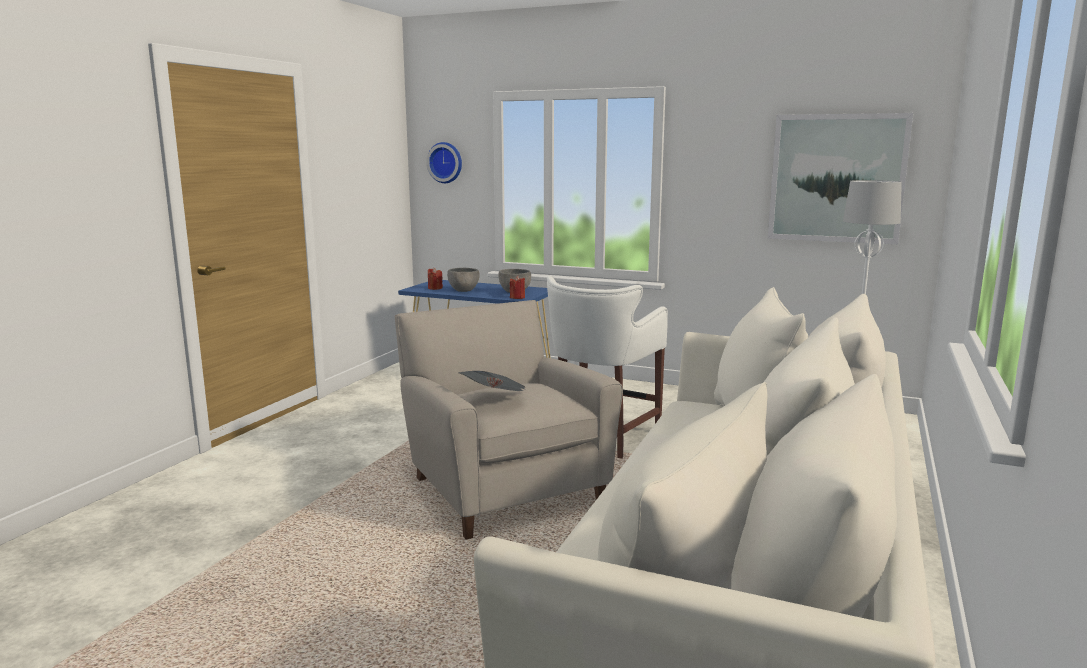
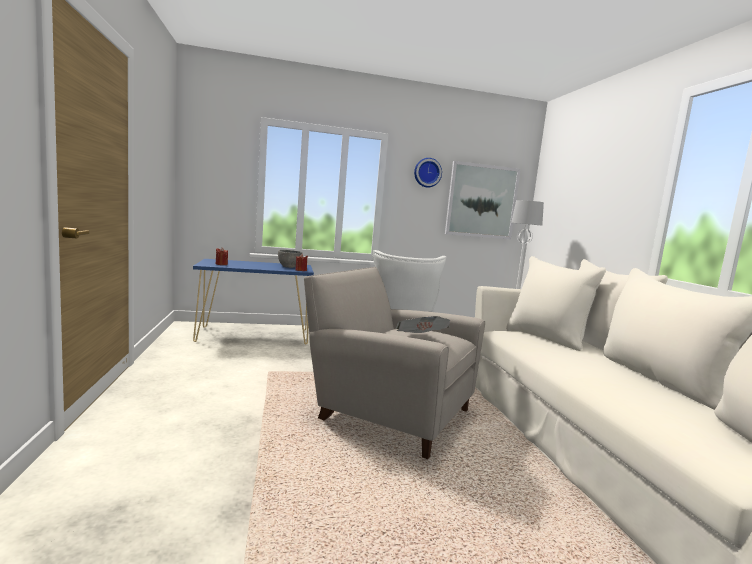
camera: 35 degrees left, 5 degrees down
wall clock [426,142,462,183] -> wall clock moved to [414,158,442,187]
grey bowl [447,268,480,292] -> none

